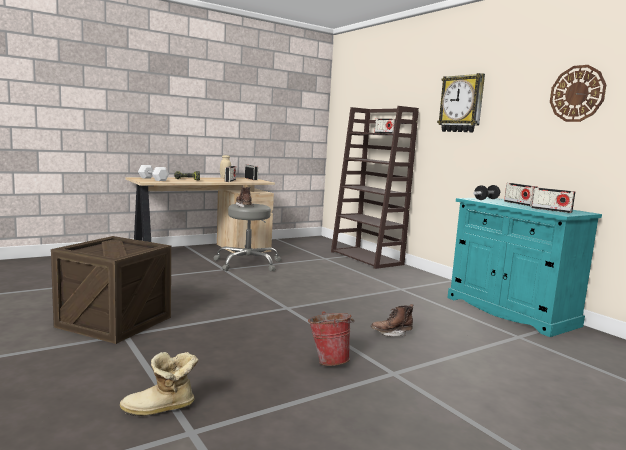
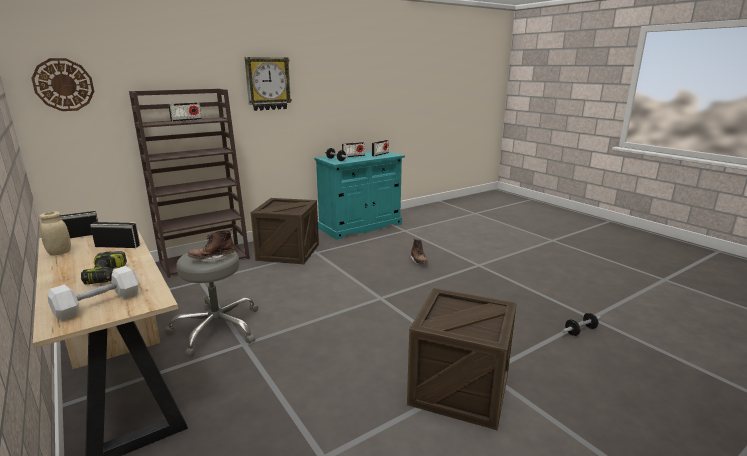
camera: 90 degrees left, 10 degrees up
boot [120,352,199,416] -> dumbbell [562,313,601,336]
bucket [308,311,355,366] -> none
wall clock [550,65,606,122] -> wall clock moved to [31,58,94,111]
none -> crate [251,198,319,264]

